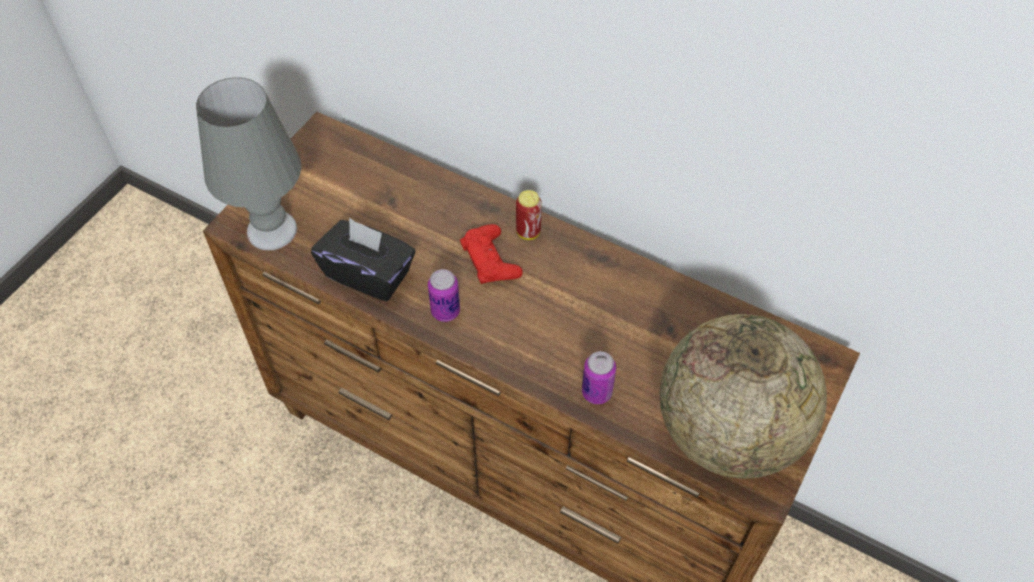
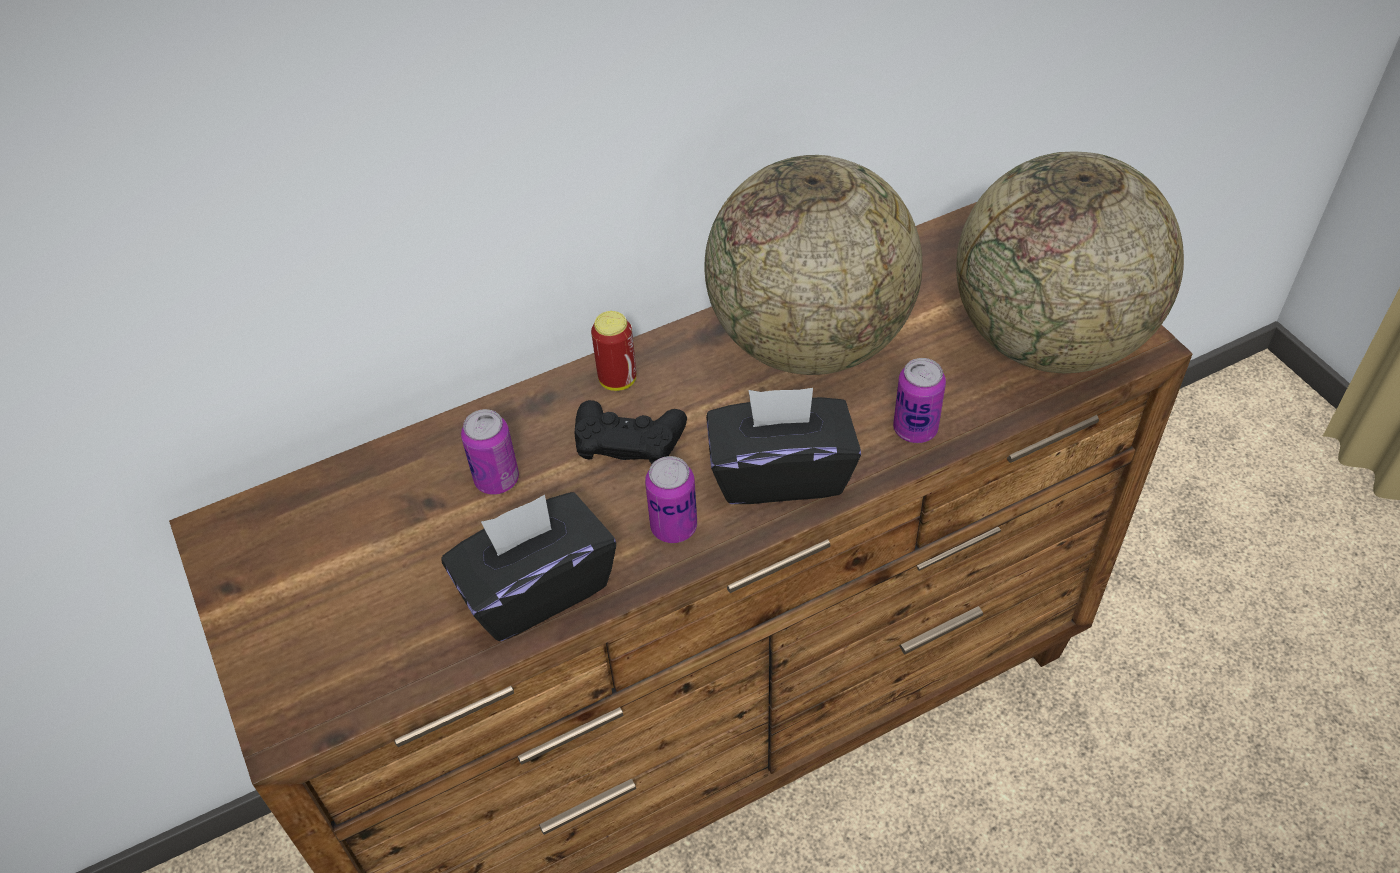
camera: 55 degrees left, 5 degrees down
grey table lamp [196,77,301,250] -> none
red game controller [460,224,523,284] -> black game controller [575,400,687,464]
none -> can [461,409,519,495]
none -> globe [704,155,923,375]
none -> black tissue box [706,388,861,504]

